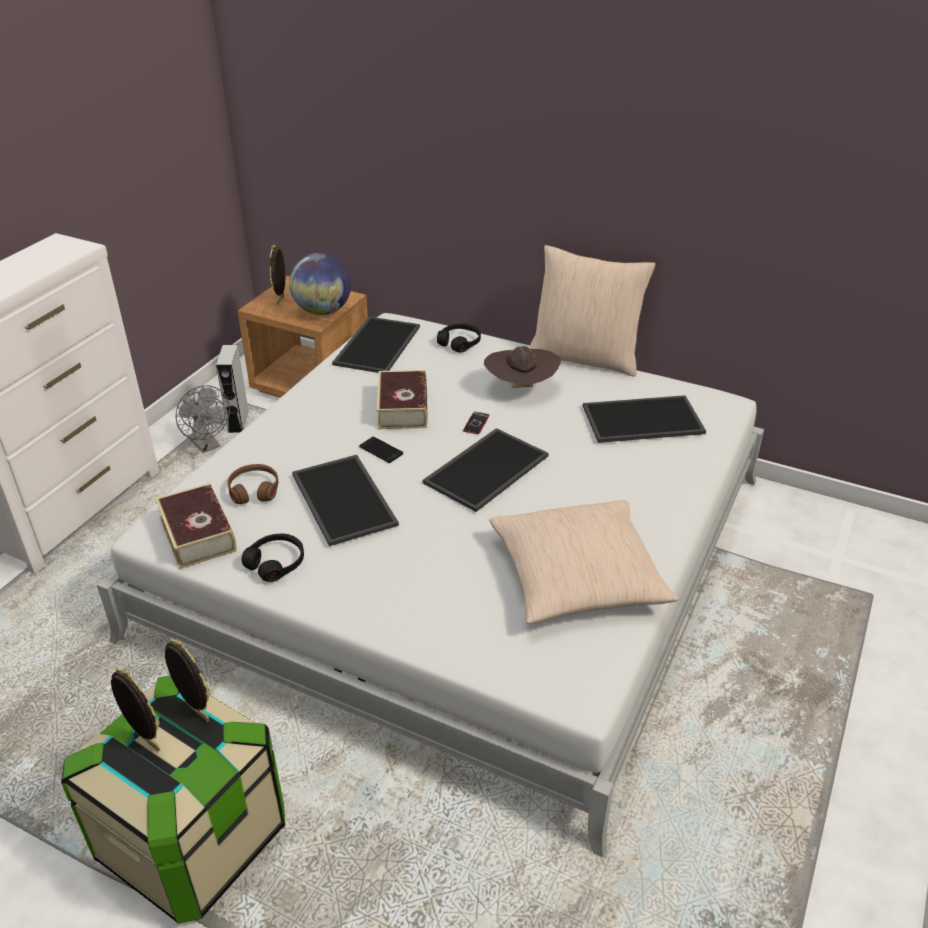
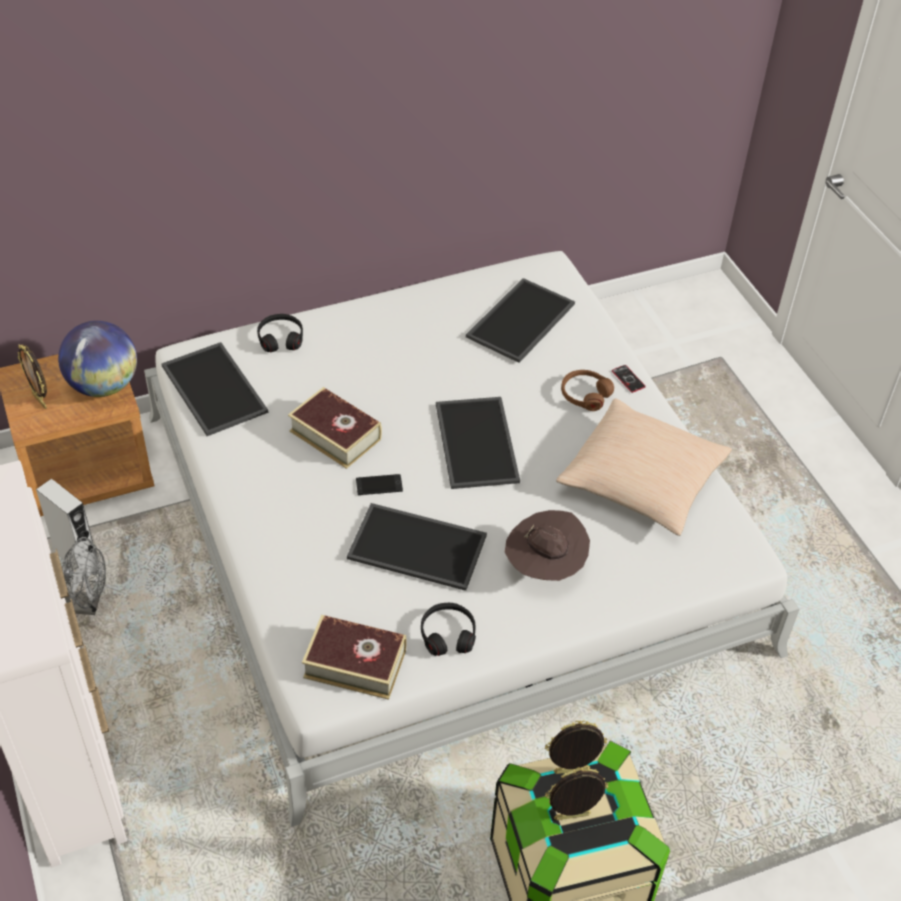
camera: 50 degrees left, 10 degrees up
brown headphones [227,464,278,504] -> brown headphones moved to [561,370,614,411]
phone [463,412,490,434] -> phone moved to [612,365,645,393]
brown hat [484,346,561,388] -> brown hat moved to [505,510,590,581]
beige pillow [529,245,656,376] -> none

